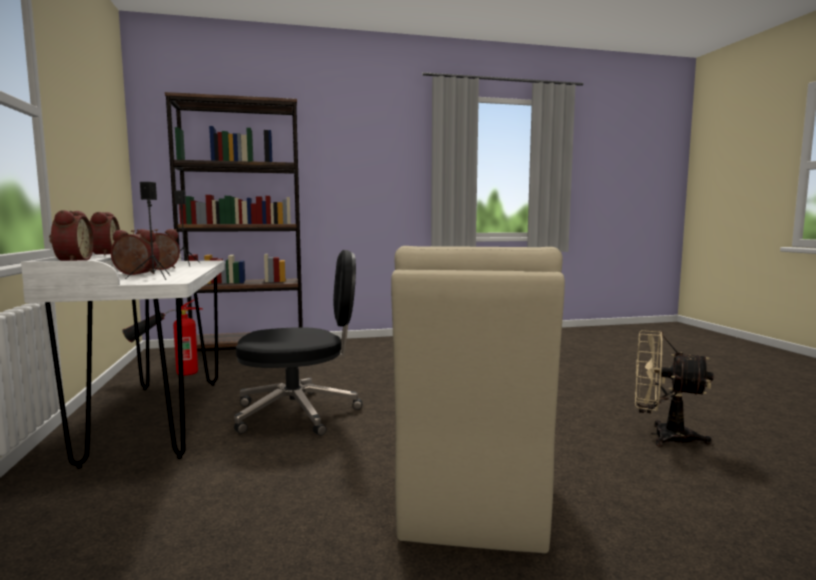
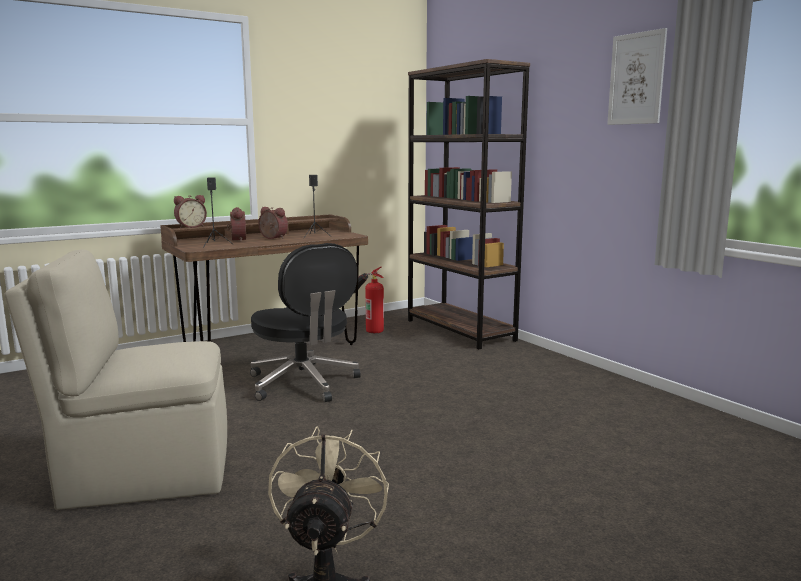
camera: 70 degrees right, 5 degrees up
white desk [21,252,225,469] -> brown desk [160,214,368,345]
alarm clock [90,212,120,255] -> none
none -> picture [607,28,667,125]

